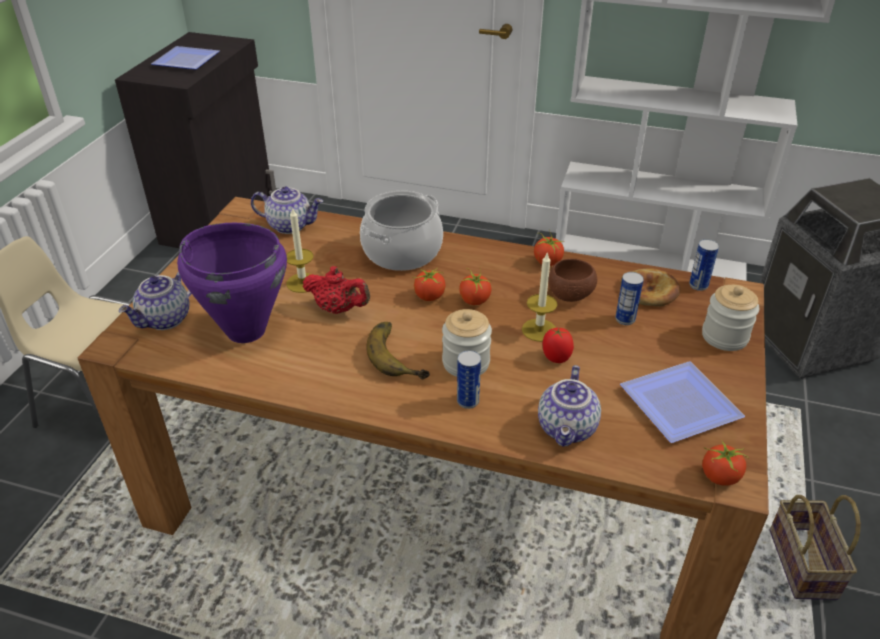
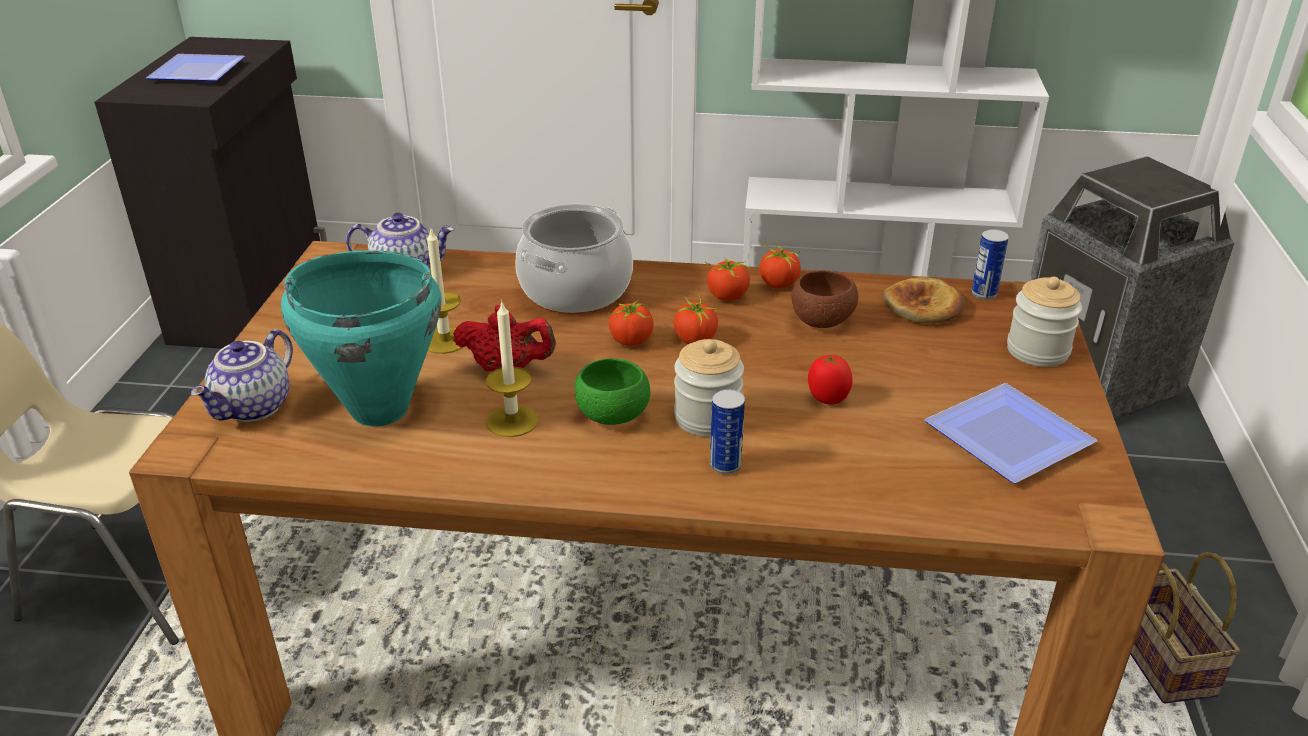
camera: 10 degrees left, 5 degrees down
purple cooking pot [177,223,287,343] -> turquoise cooking pot [281,250,441,427]
banana [366,322,430,379] -> green bowl [575,358,650,425]
candle [522,252,558,342] -> candle moved to [486,300,539,437]
teapot [538,365,601,447] -> none
can [615,272,644,325] -> none
tomato [702,439,749,486] -> tomato moved to [705,257,751,301]

